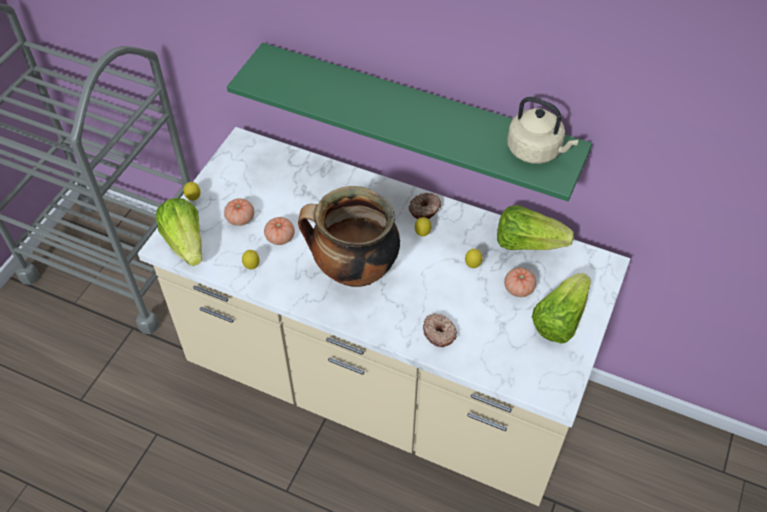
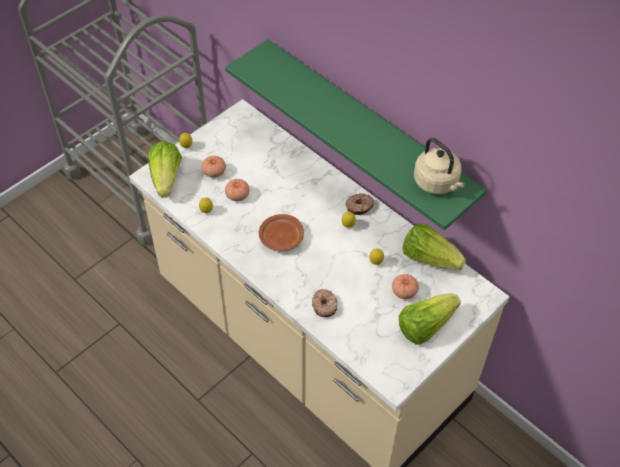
camera: 20 degrees right, 0 degrees up
cooking pot [298,186,400,287] -> brown plate [259,214,304,251]

